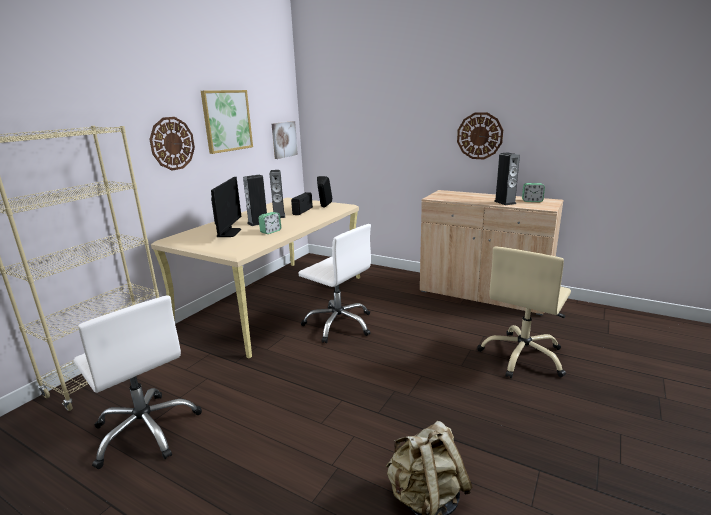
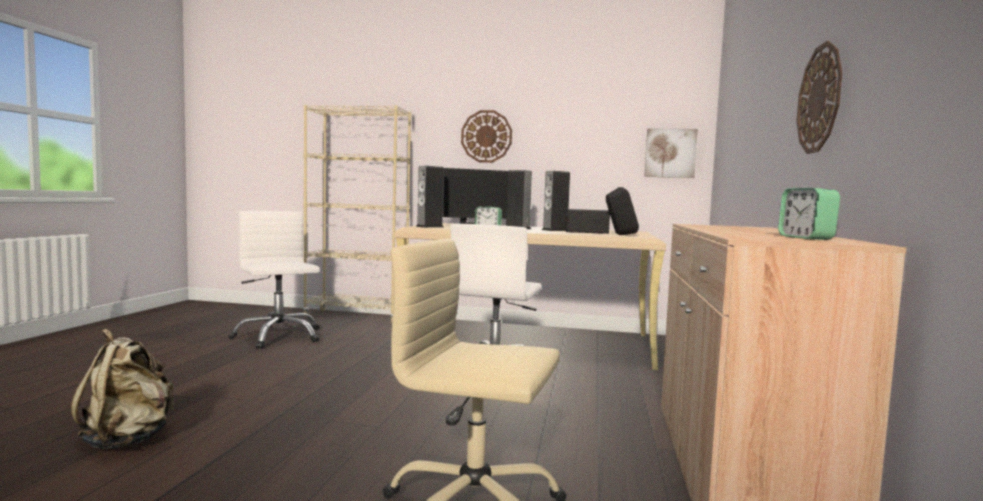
camera: 70 degrees right, 15 degrees down
white office chair [74,295,202,469] -> white office chair turned 120 degrees clockwise [228,211,320,349]
picture [201,90,253,154] -> none
speaker [494,153,520,205] -> speaker moved to [416,166,444,228]

